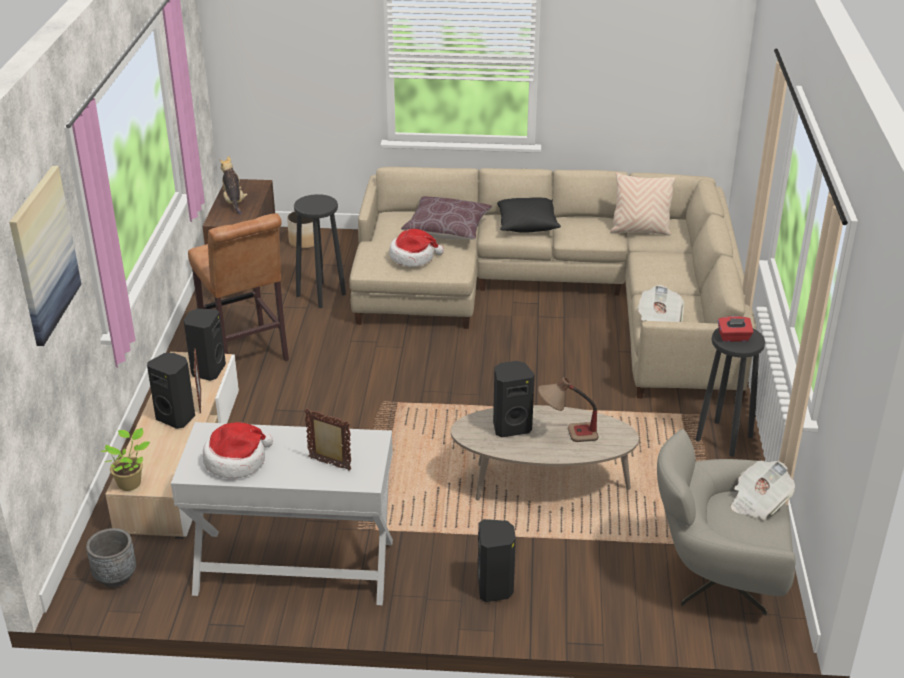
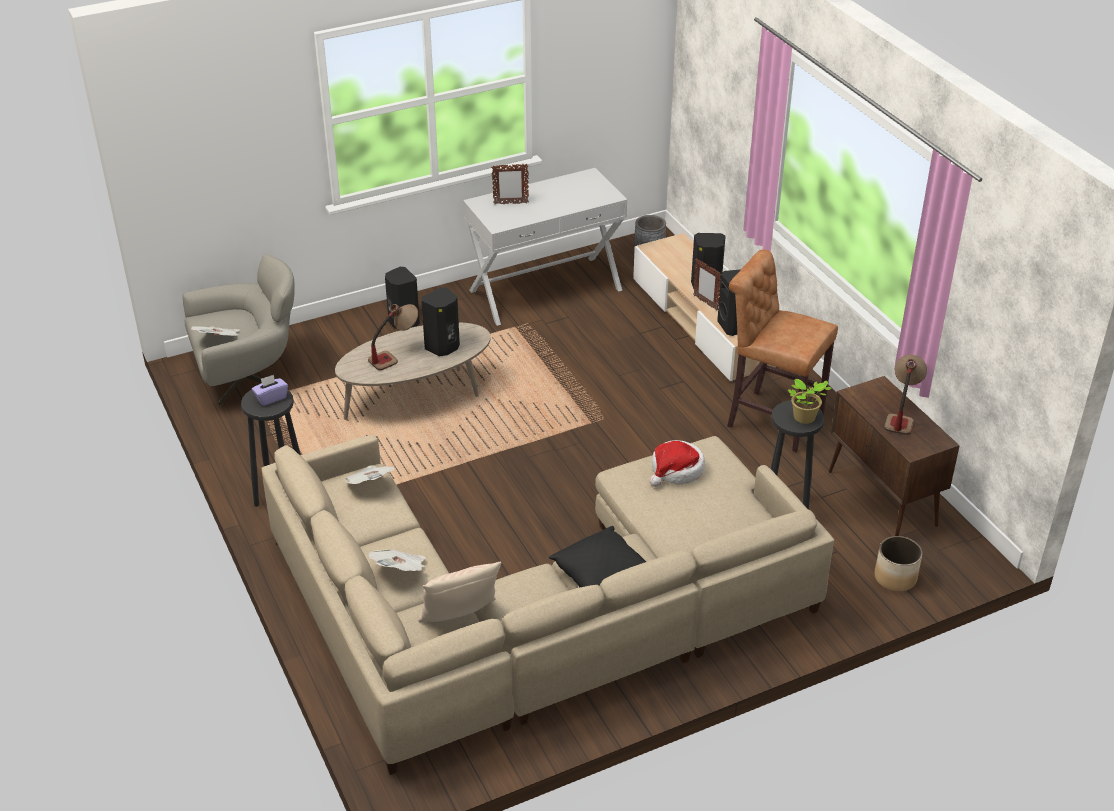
camera: 150 degrees right, 5 degrees up
picture [9,166,81,346] -> none
potted plant [100,428,150,491] -> potted plant moved to [788,379,832,424]
hat [203,422,273,479] -> none
plush toy [220,156,248,215] -> table lamp [884,355,927,435]
brown pillow [401,196,492,239] -> none
red tissue box [718,316,753,342] -> purple tissue box [252,375,288,406]
none -> newspaper [368,549,426,571]

